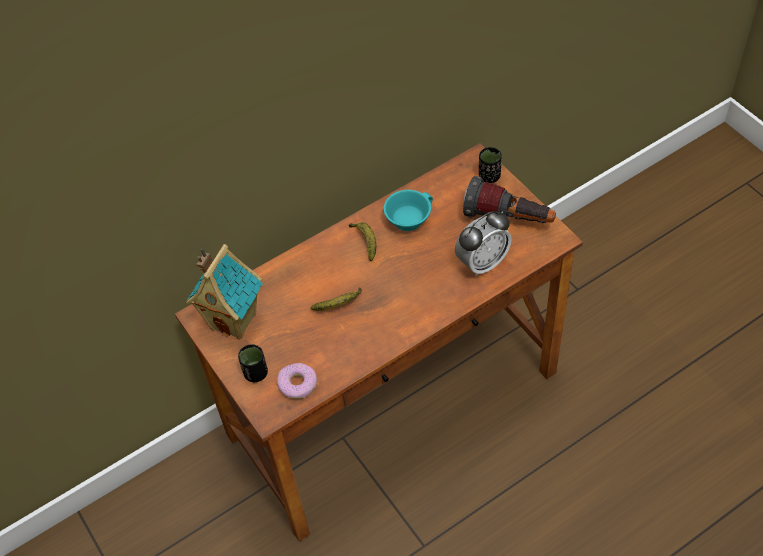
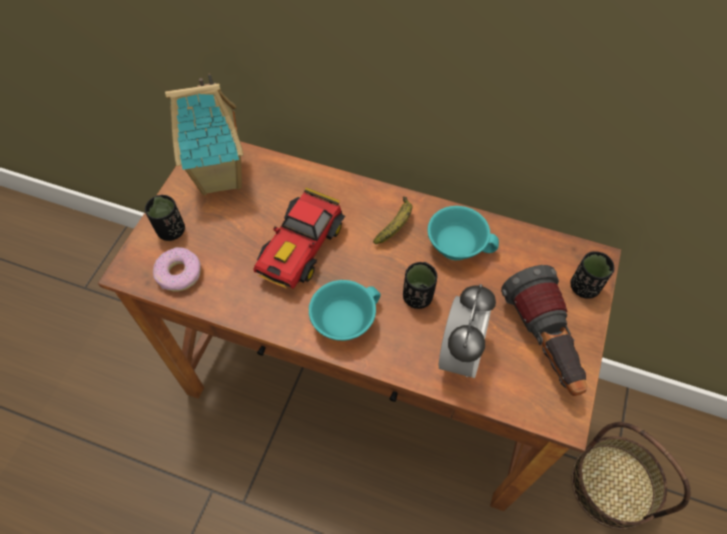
camera: 50 degrees right, 5 degrees up
banana [311,287,362,311] -> toy car [253,187,346,289]
alarm clock [455,211,512,277] -> alarm clock turned 90 degrees counterclockwise [439,284,496,378]
none -> turquoise cup [309,280,381,341]
none -> black cup [403,262,437,309]
none -> basket [571,422,691,530]

